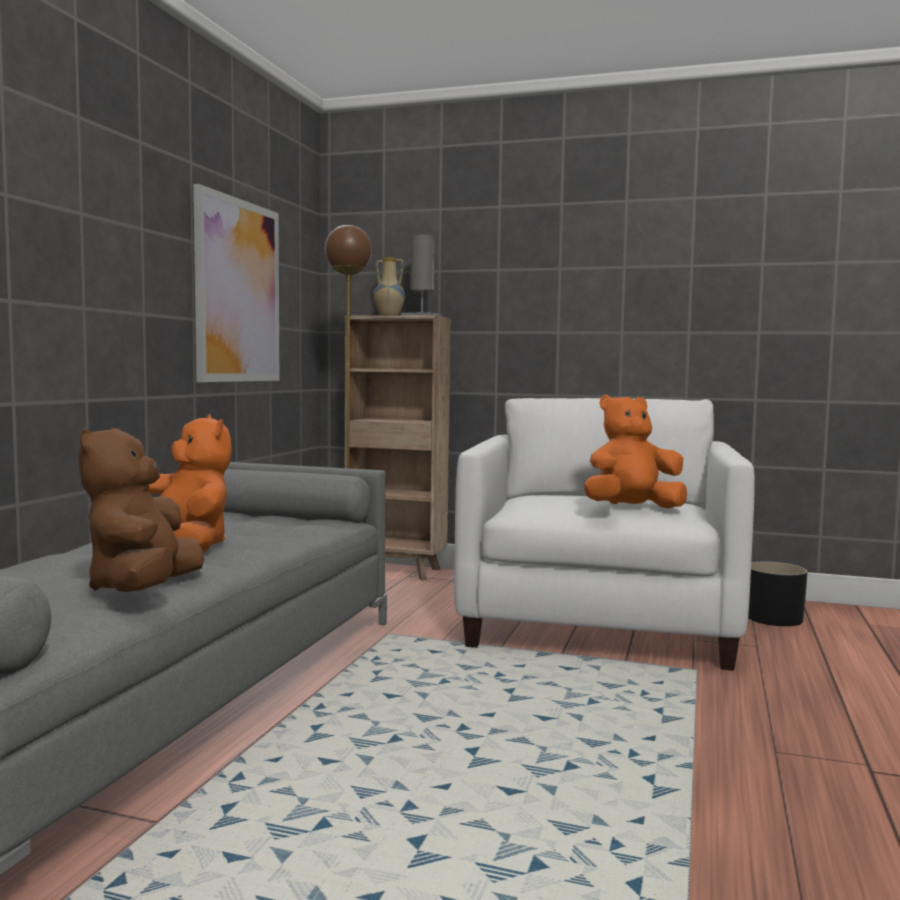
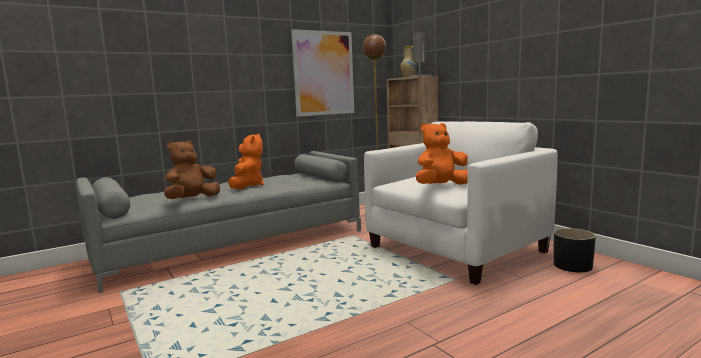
camera: 40 degrees right, 5 degrees up
orange plush toy [585,395,687,509] -> orange plush toy turned 45 degrees counterclockwise [416,123,468,185]

